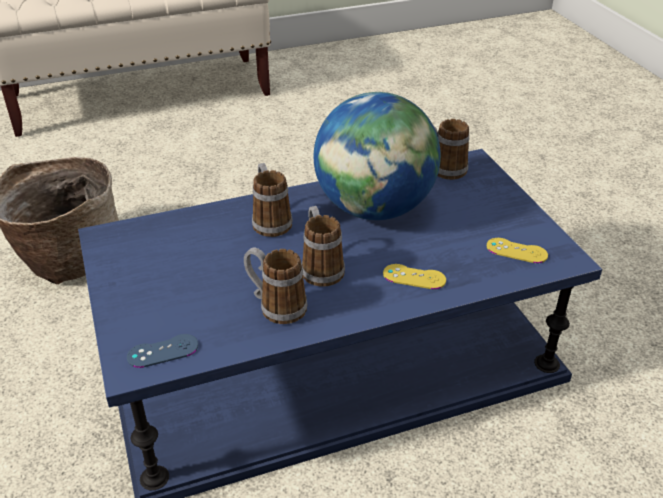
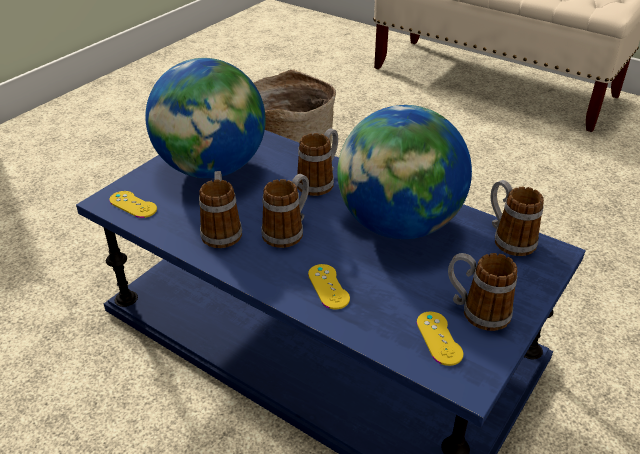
camera: 55 degrees right, 0 degrees up
blue game controller [127,334,198,368] -> yellow game controller [109,191,157,218]
none -> globe [145,58,266,178]
none -> mug [448,253,517,331]

